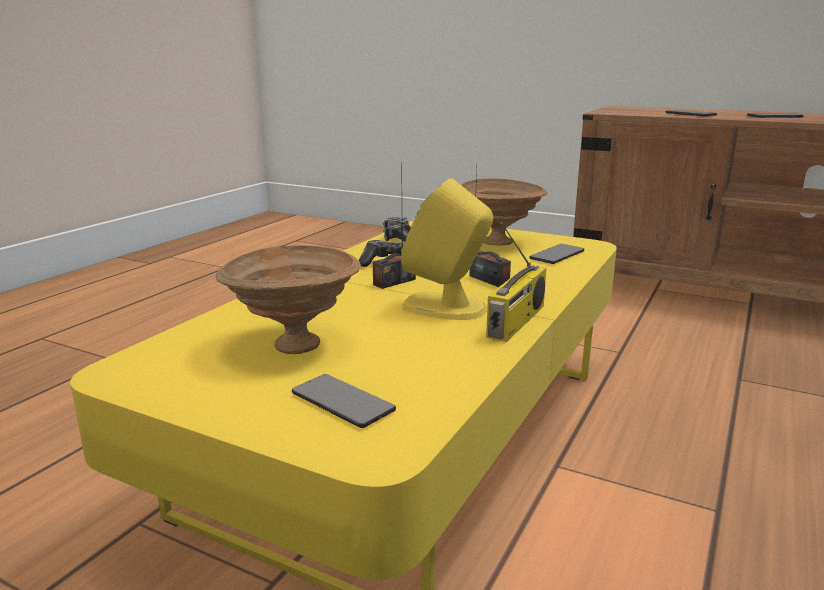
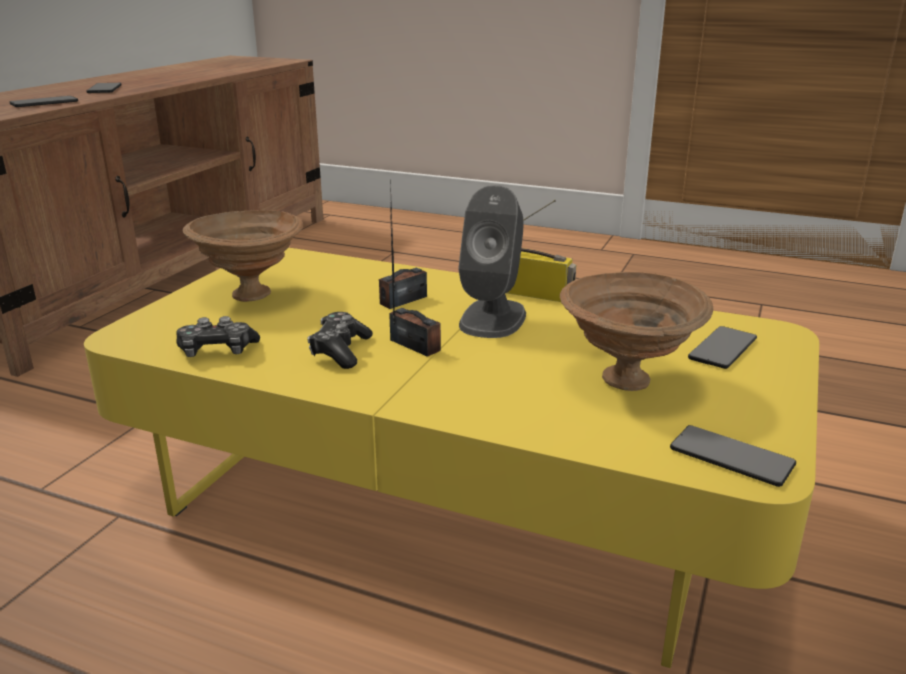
camera: 95 degrees left, 5 degrees up
yellow speaker [401,178,493,320] -> grey speaker [458,185,526,338]
phone [529,244,584,264] -> phone moved to [670,425,796,487]

